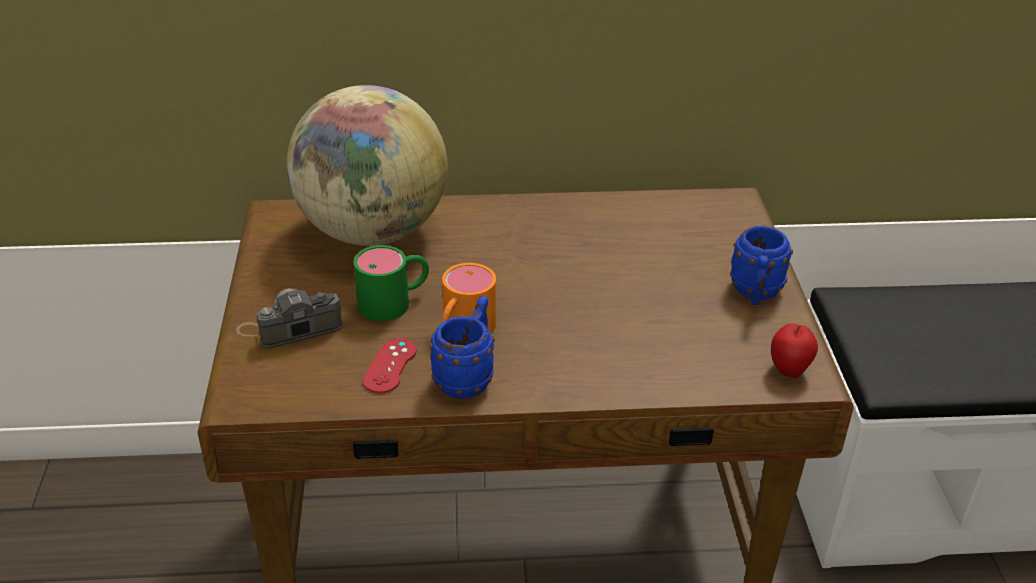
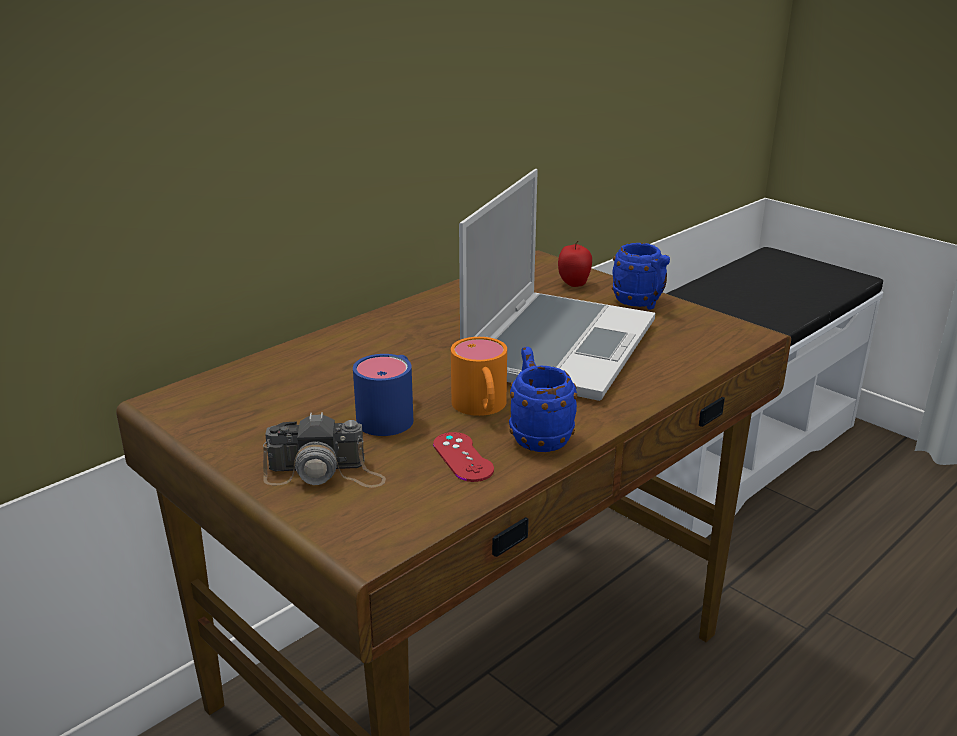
camera: 40 degrees left, 10 degrees down
camera [236,288,343,349] -> camera turned 120 degrees counterclockwise [263,412,386,488]
globe [287,85,448,246] -> none
green mug [354,245,429,321] -> blue mug [353,354,413,436]
apple [771,324,818,378] -> apple moved to [558,241,592,287]
none -> laptop [459,169,655,401]

